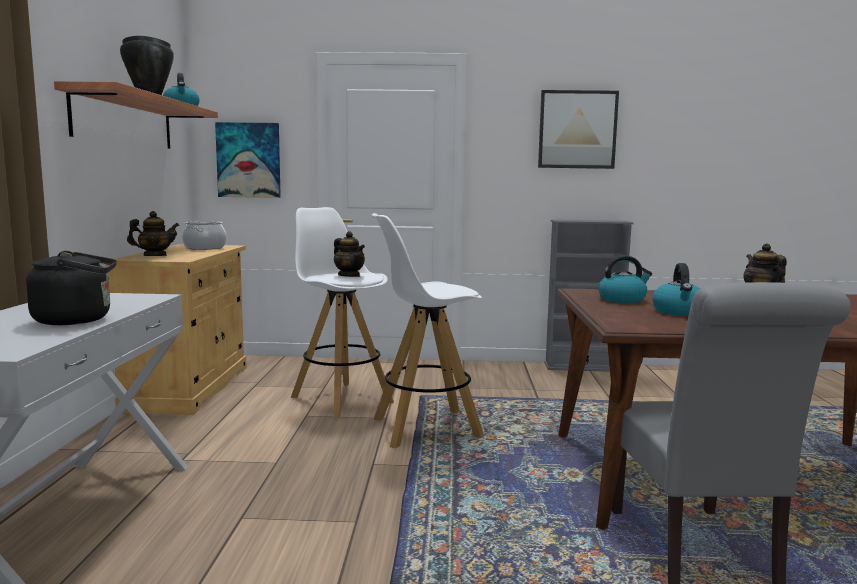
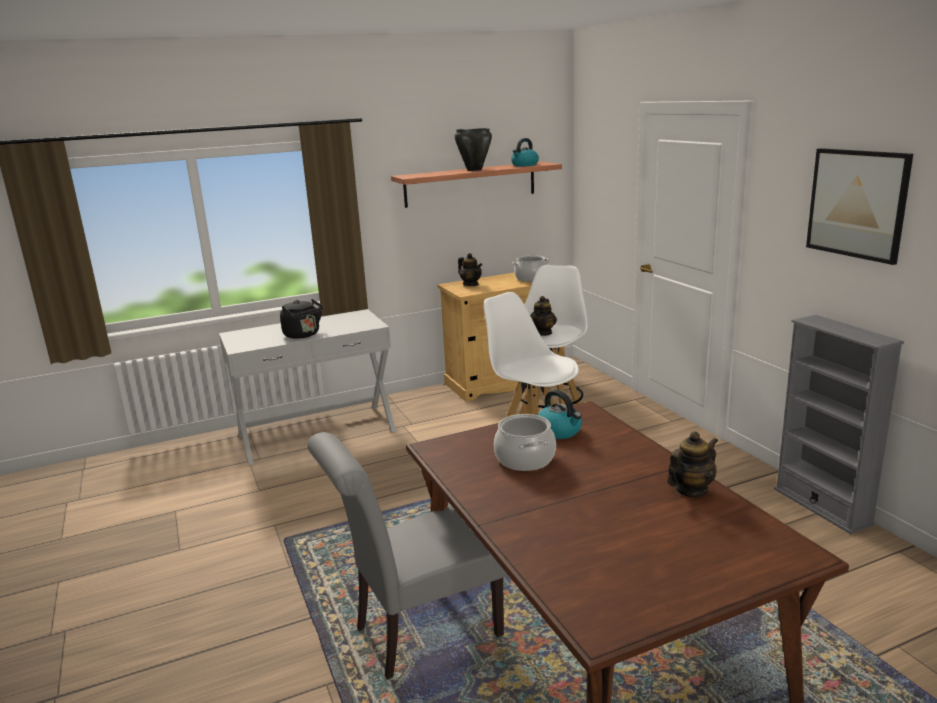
camera: 65 degrees right, 10 degrees up
picture [215,122,281,198] -> none
kettle [652,263,700,316] -> cooking pot [494,414,556,471]

